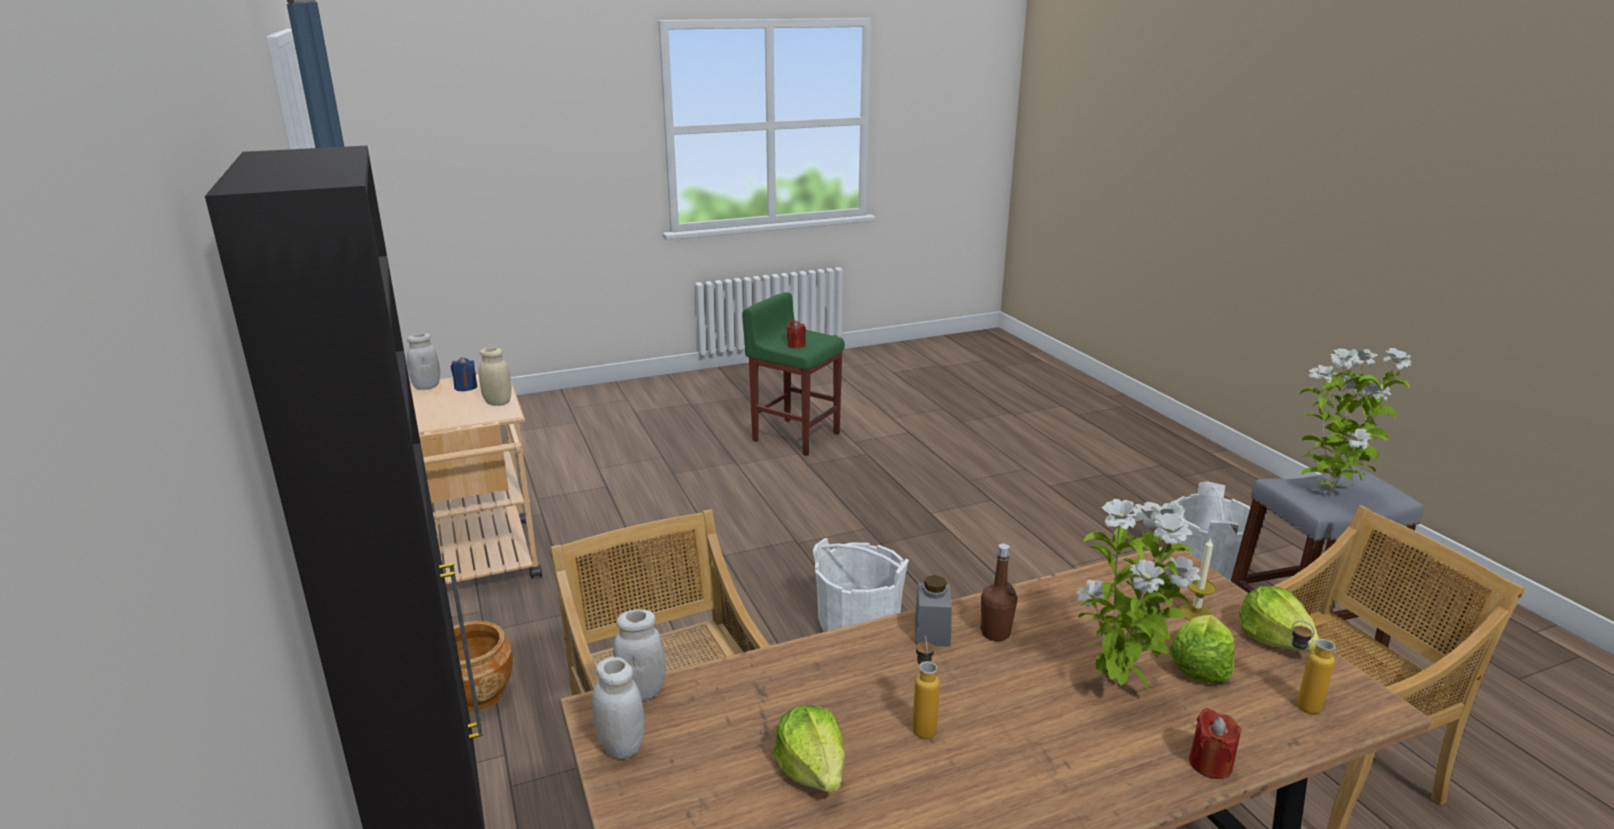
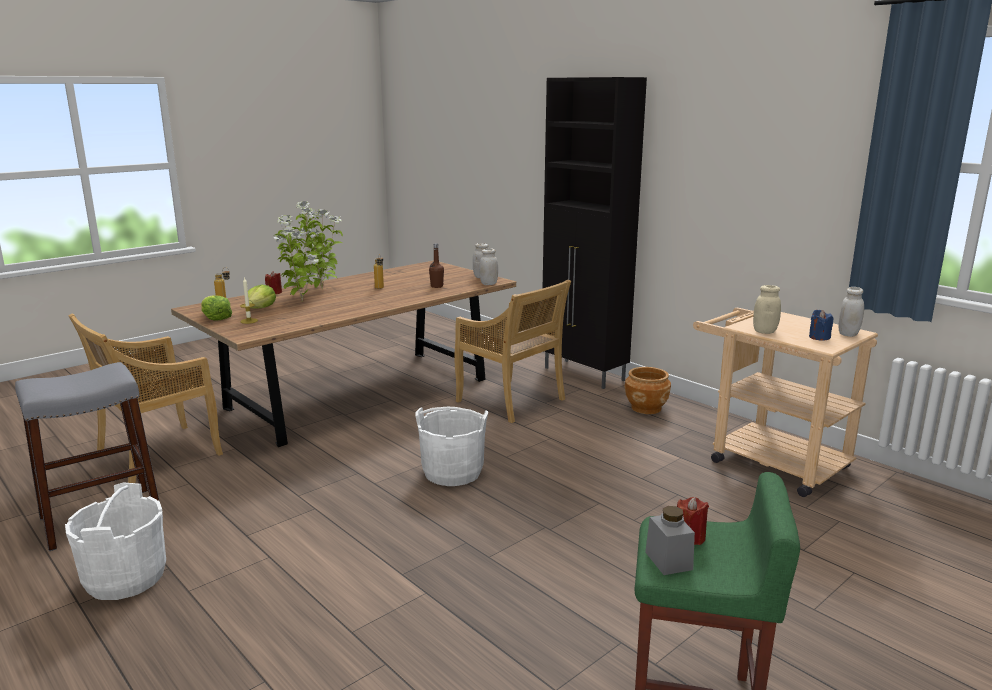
camera: 160 degrees right, 5 degrees down
lettuce [773,705,845,793] -> none
grey jar [915,575,952,647] -> grey jar moved to [645,506,695,575]
brown bottle [980,543,1017,641] -> brown bottle moved to [429,244,444,288]
potted plant [1299,348,1412,496] -> potted plant moved to [296,201,343,289]

